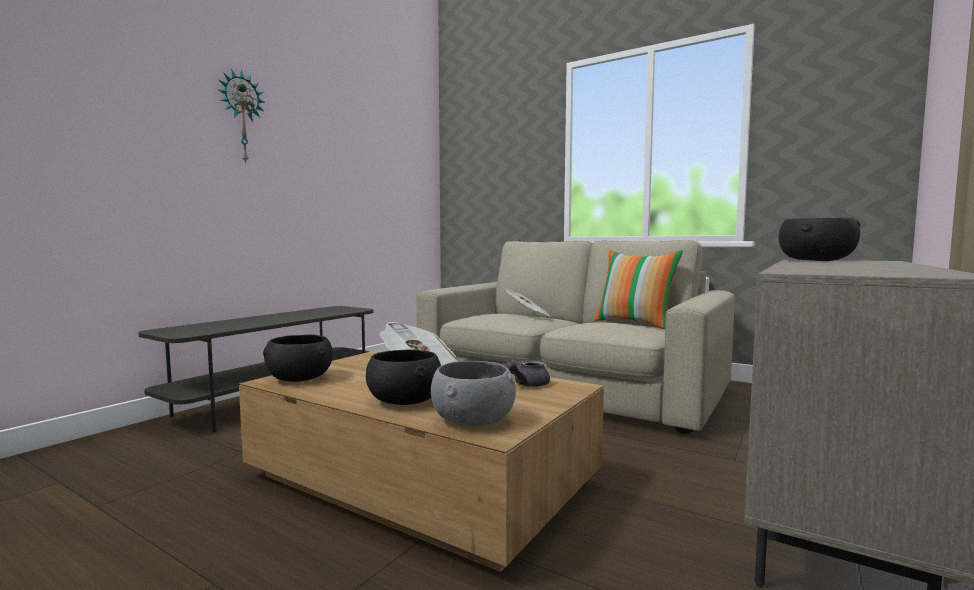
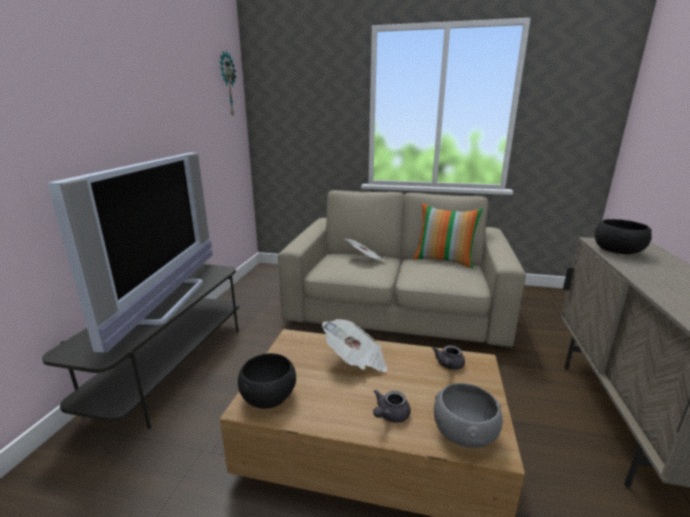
camera: 20 degrees left, 15 degrees up
wall clock [218,69,266,164] -> wall clock moved to [219,50,236,116]
black bowl [366,350,441,405] -> grey teapot [373,390,411,423]
none -> television [47,153,213,352]

